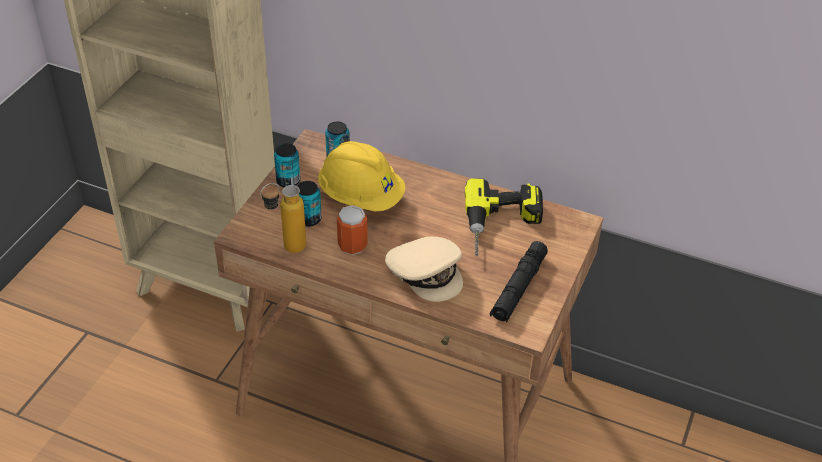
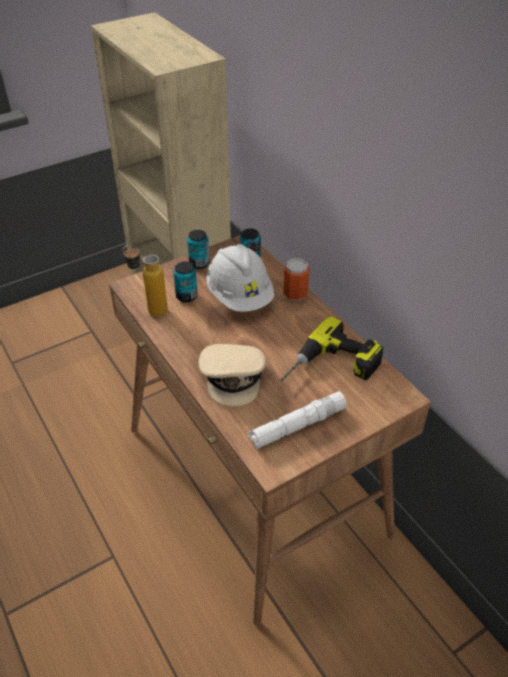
camera: 35 degrees right, 0 degrees up
yellow hard hat [318,141,406,211] -> white hard hat [206,244,274,312]
can [337,205,368,255] -> can moved to [283,258,310,301]
black flashlight [490,241,548,323] -> white flashlight [247,391,347,449]

